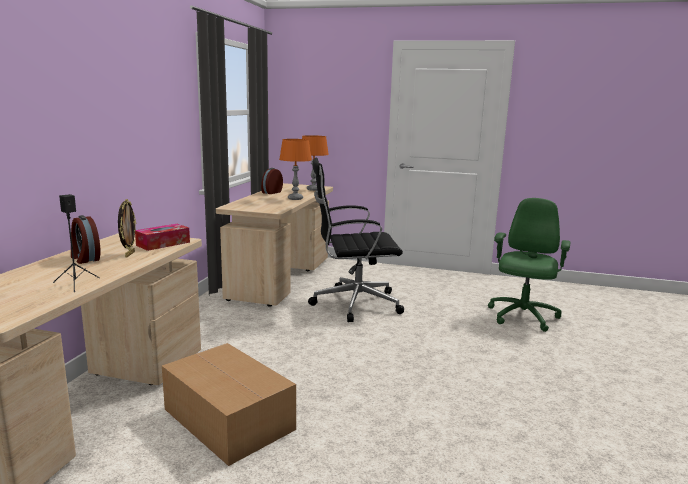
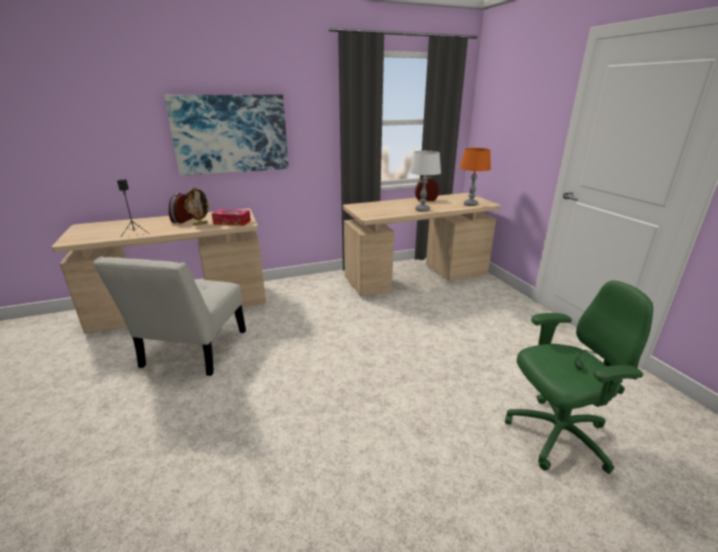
camera: 55 degrees right, 10 degrees up
cardboard box [162,343,296,466] -> white chair [93,257,246,376]
orange table lamp [279,139,312,200] -> white table lamp [409,151,441,212]
black office chair [308,158,404,322] -> none
none -> picture [164,95,289,175]

